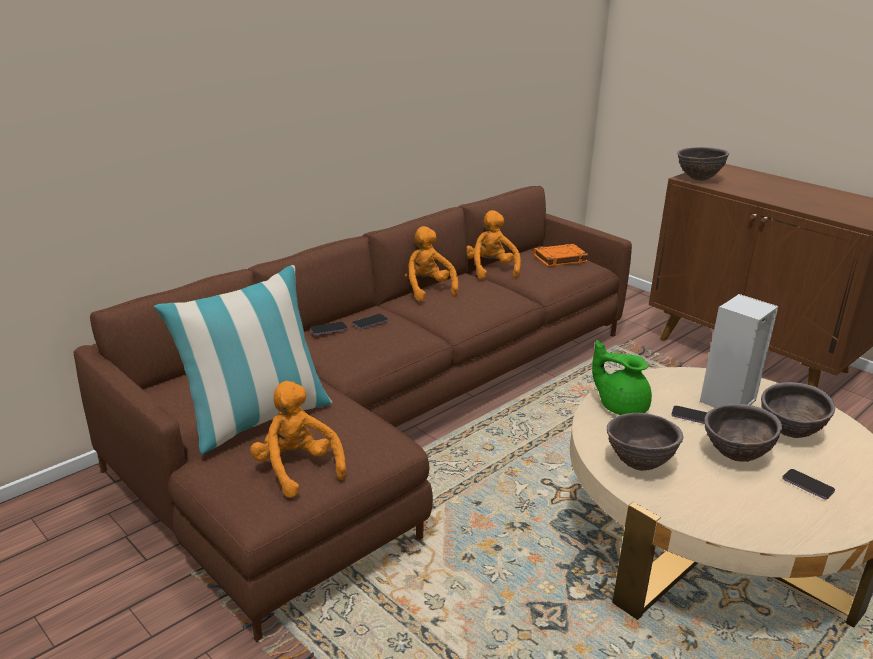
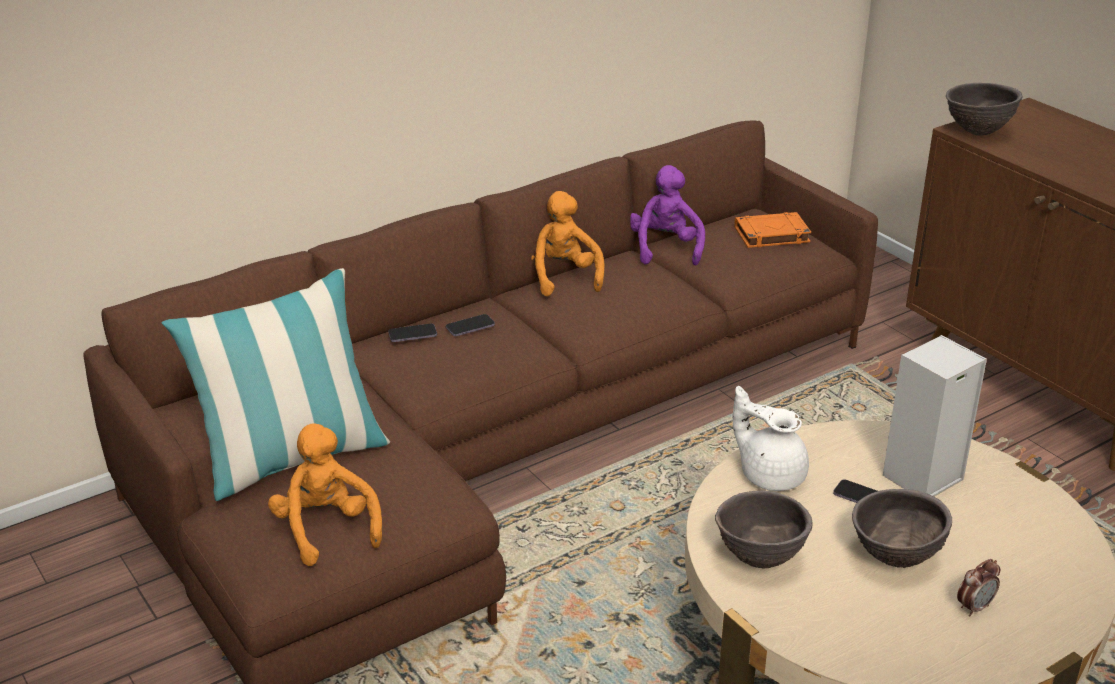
camera: 10 degrees right, 5 degrees up
orange plush toy [467,210,521,279] -> purple plush toy [630,165,705,265]
green teapot [592,340,652,415] -> white teapot [733,386,809,491]
brown bowl [761,382,835,438] -> none
phone [782,469,835,499] -> alarm clock [957,559,1001,616]

